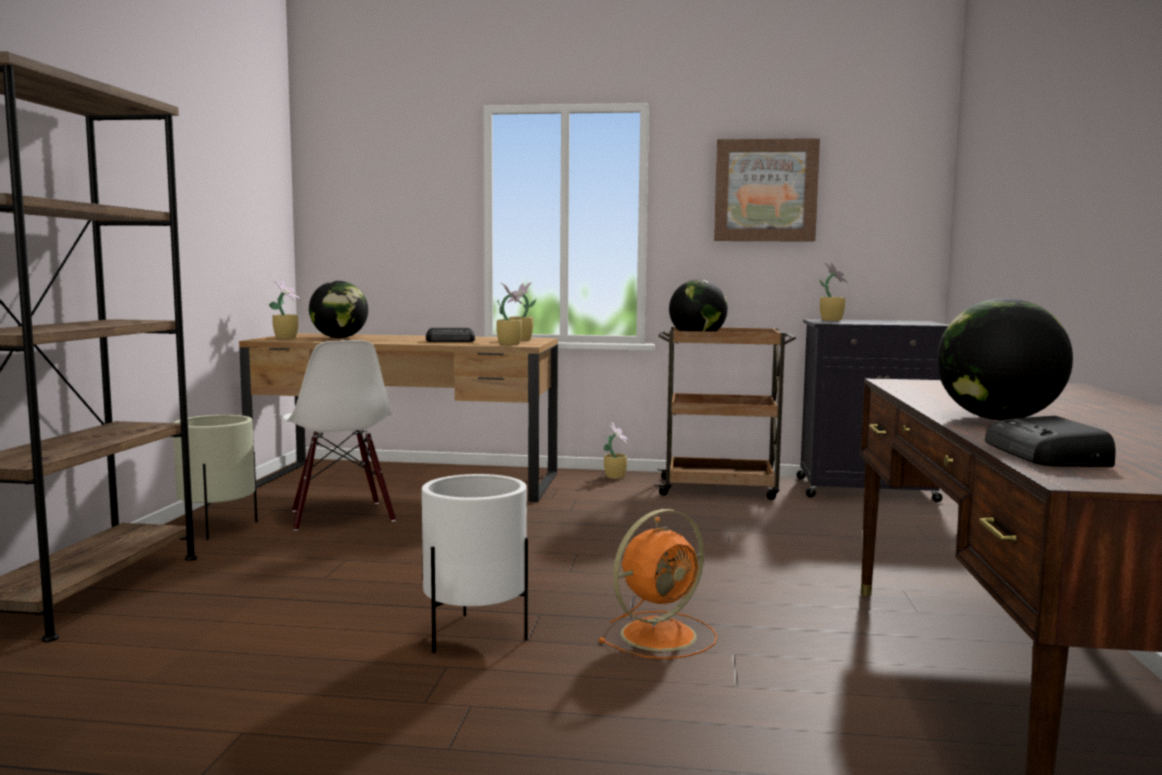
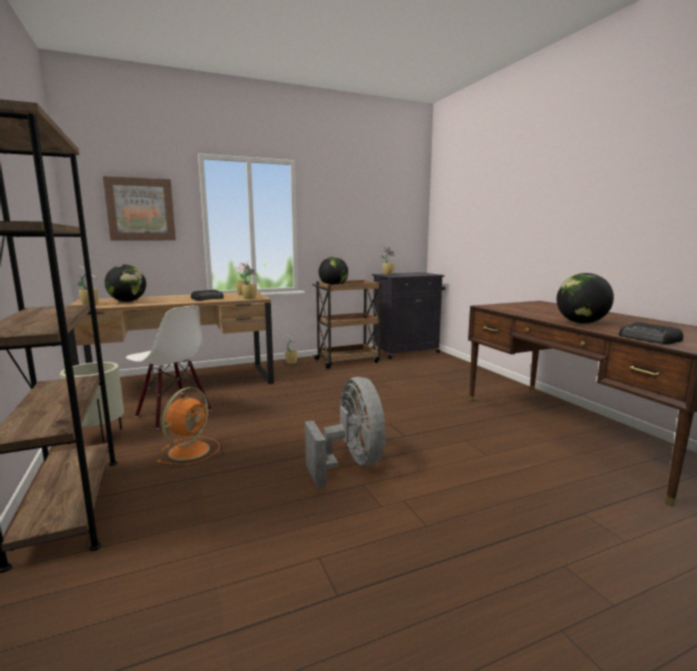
camera: 30 degrees left, 5 degrees up
white planter [422,474,528,653] -> grey fan [305,377,385,488]
orange fan [598,509,717,659] -> orange fan moved to [157,387,220,465]
picture [714,138,820,242] -> picture moved to [103,176,176,240]

